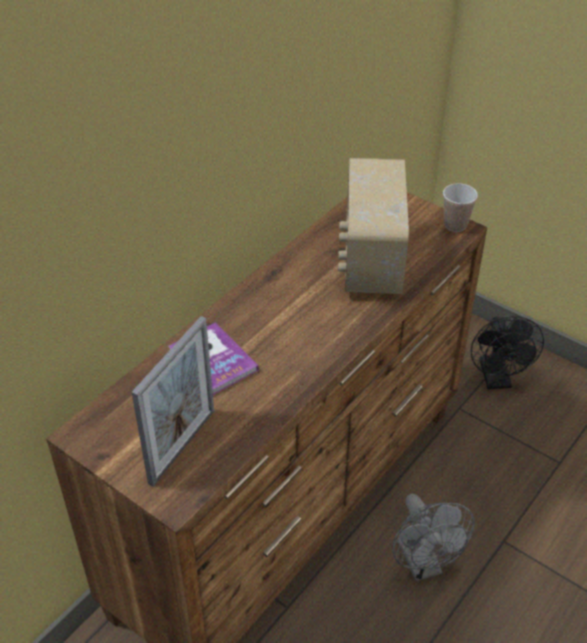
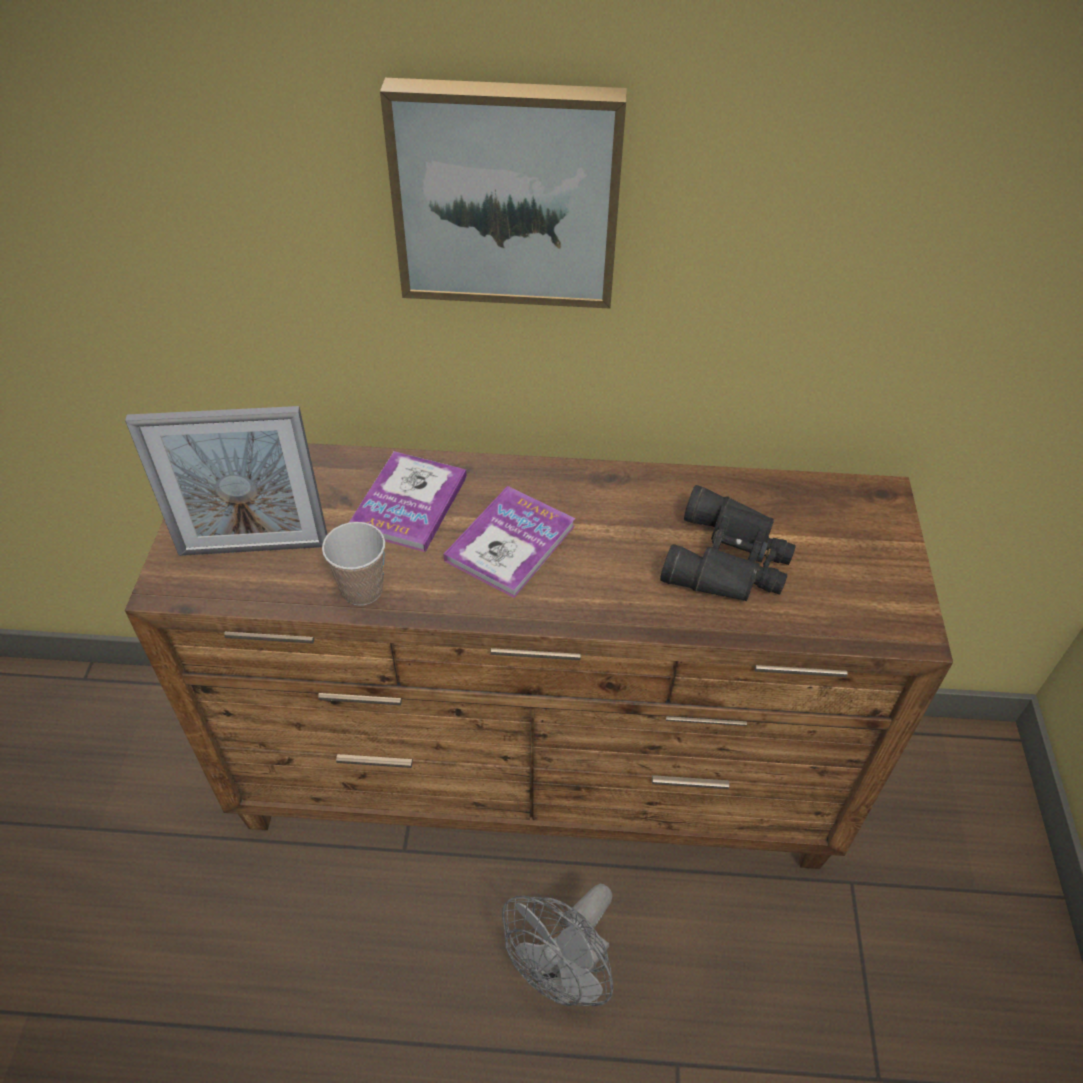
camera: 55 degrees right, 5 degrees up
radio [338,158,409,294] -> black binoculars [660,485,796,601]
cup [443,183,478,232] -> cup moved to [322,522,385,606]
black fan [471,316,544,389] -> none
none -> picture [380,78,627,309]
none -> book [443,486,575,598]

